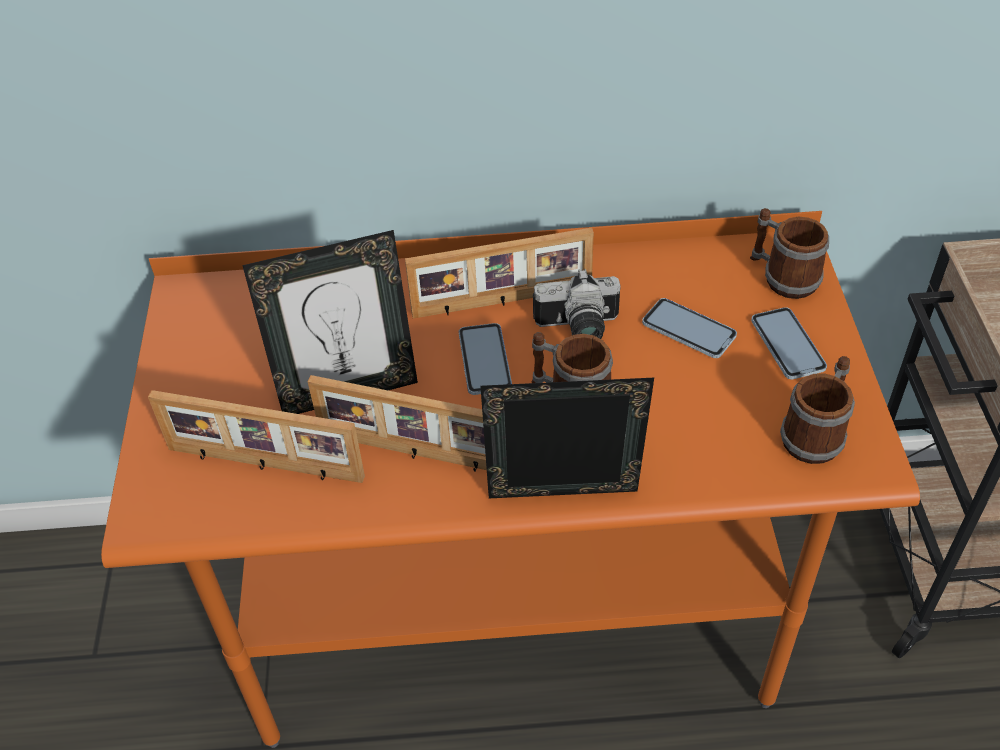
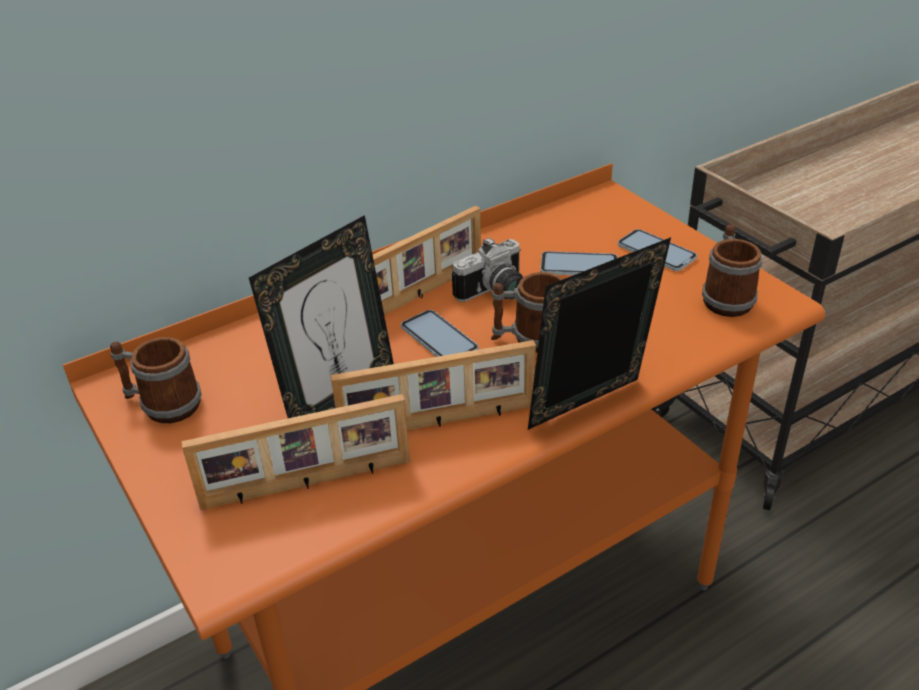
camera: 30 degrees left, 10 degrees down
mug [750,208,829,299] -> mug moved to [110,337,202,423]

